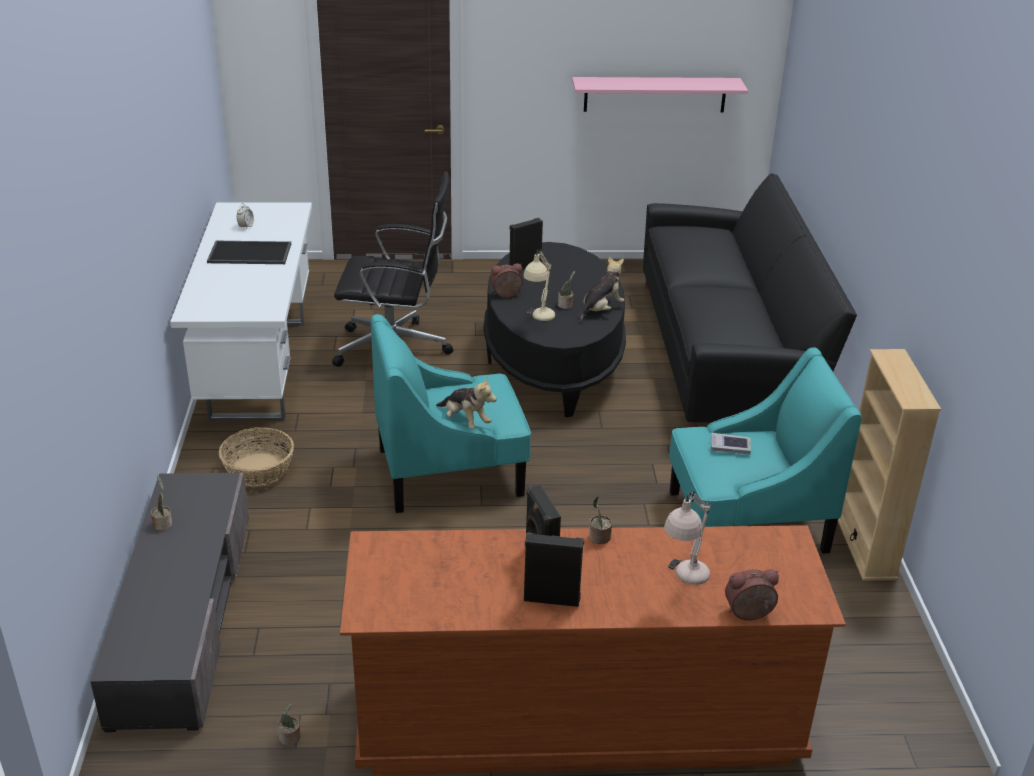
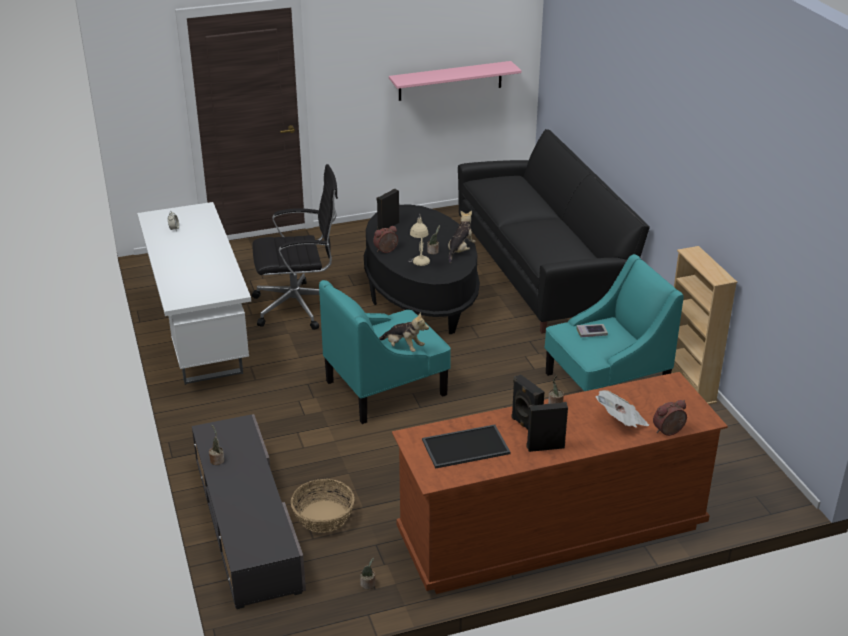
camera: 15 degrees left, 0 degrees up
tray [207,241,291,264] -> tray moved to [422,425,511,469]
basket [219,427,294,486] -> basket moved to [291,479,355,533]
beige table lamp [664,491,711,585] -> newspaper [595,390,649,428]

